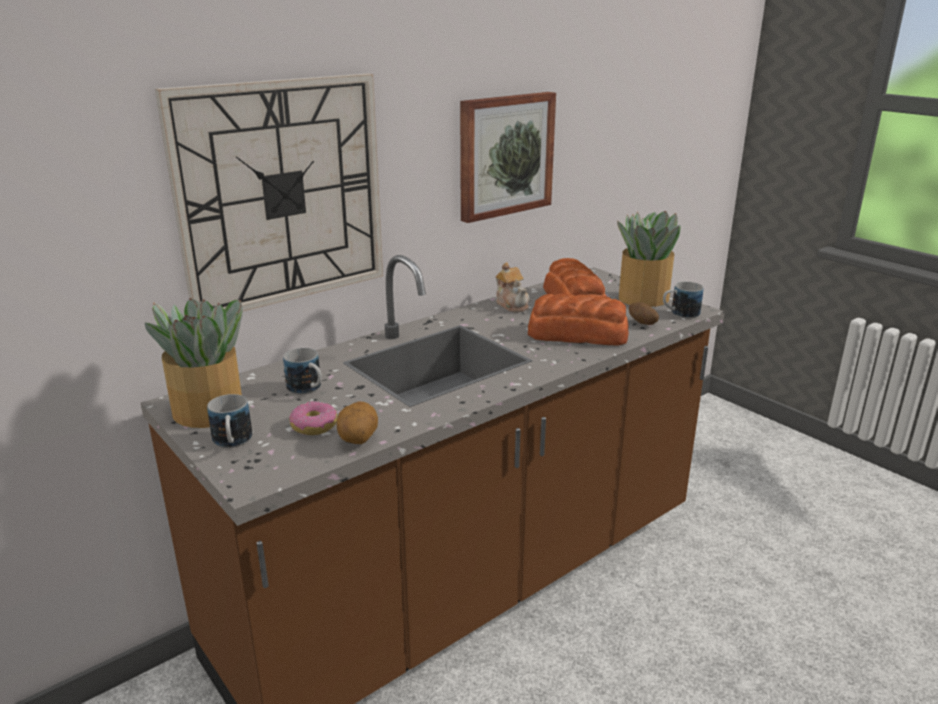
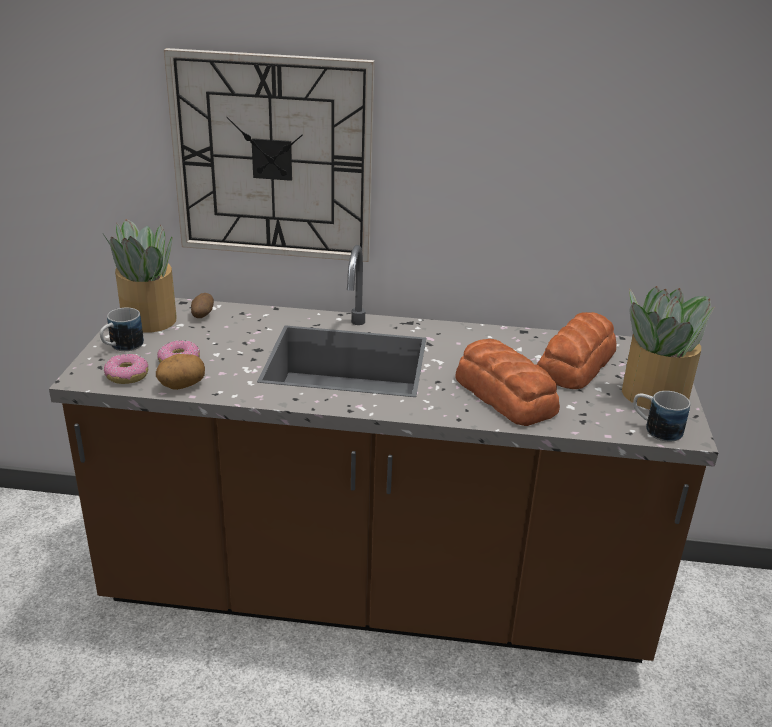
camera: 45 degrees right, 5 degrees up
mug [283,348,322,394] -> none
picture [460,92,556,223] -> none
teapot [496,262,530,312] -> none
potato [629,302,659,325] -> potato moved to [191,293,214,318]
none -> donut [104,354,148,384]

